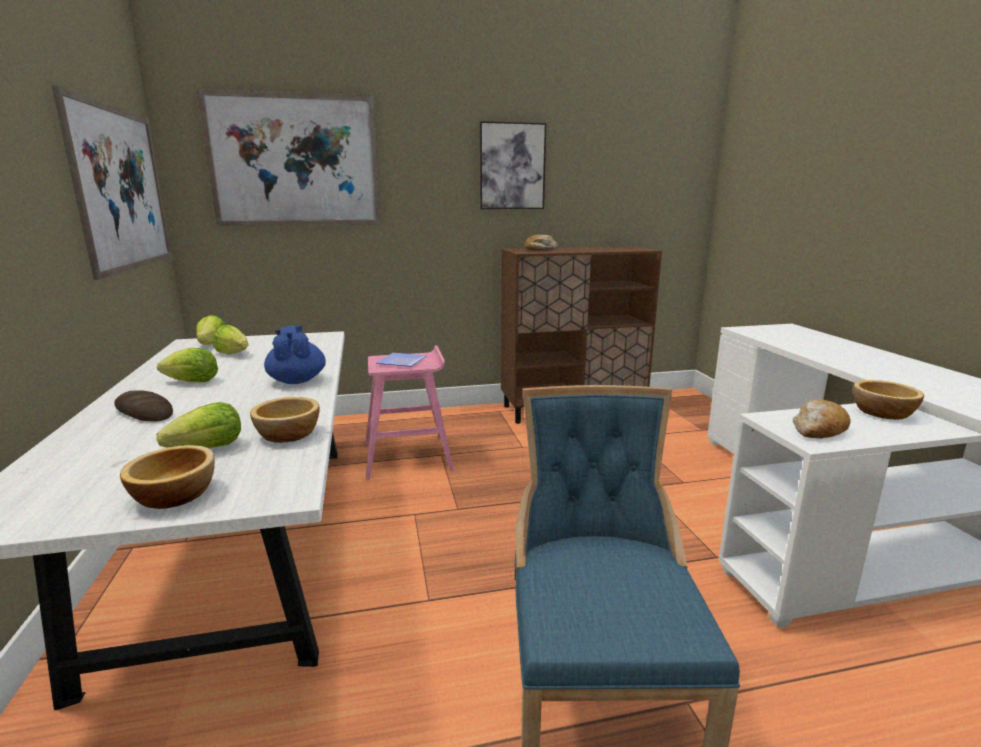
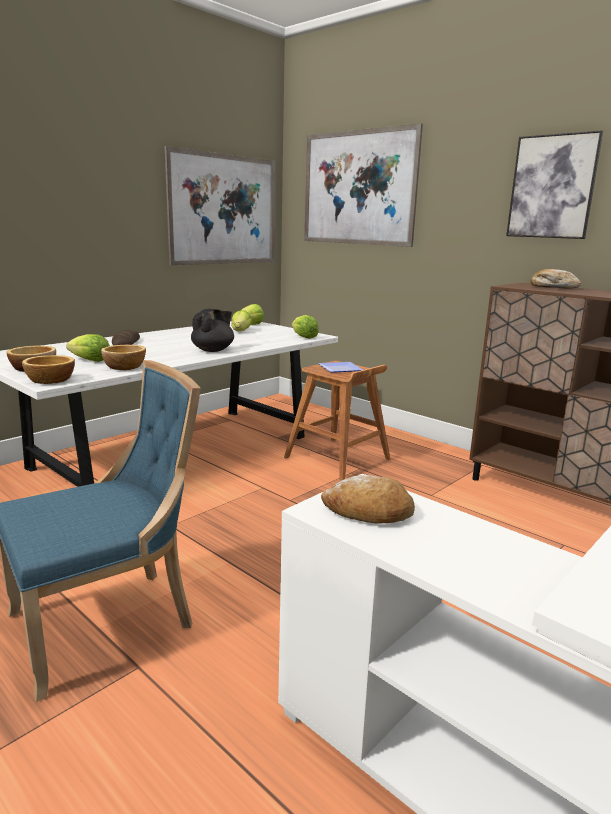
camera: 55 degrees right, 0 degrees up
lettuce [157,348,218,382] -> lettuce moved to [292,315,319,339]
blue teapot [264,325,326,384] -> black teapot [191,309,234,352]
pink stool [365,345,454,480] -> brown stool [284,361,390,481]
bowl [853,380,924,420] -> bowl moved to [22,355,75,384]

